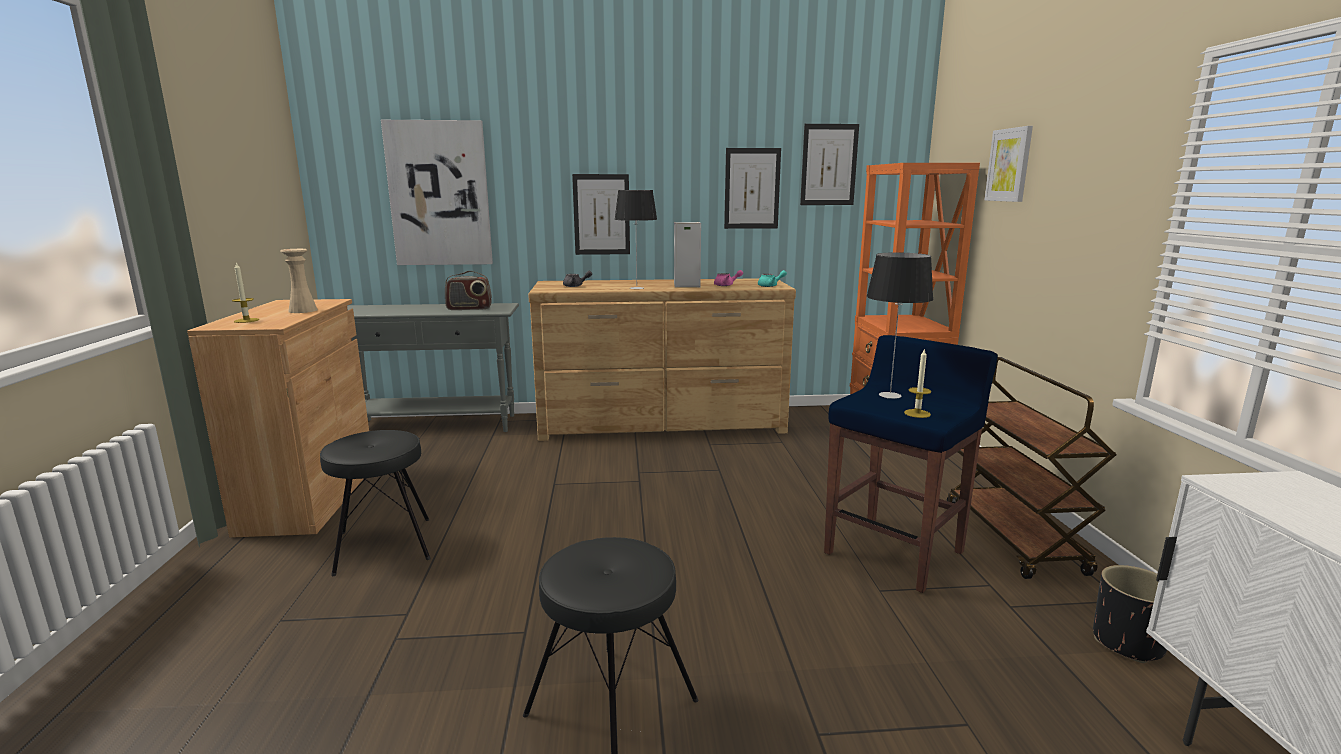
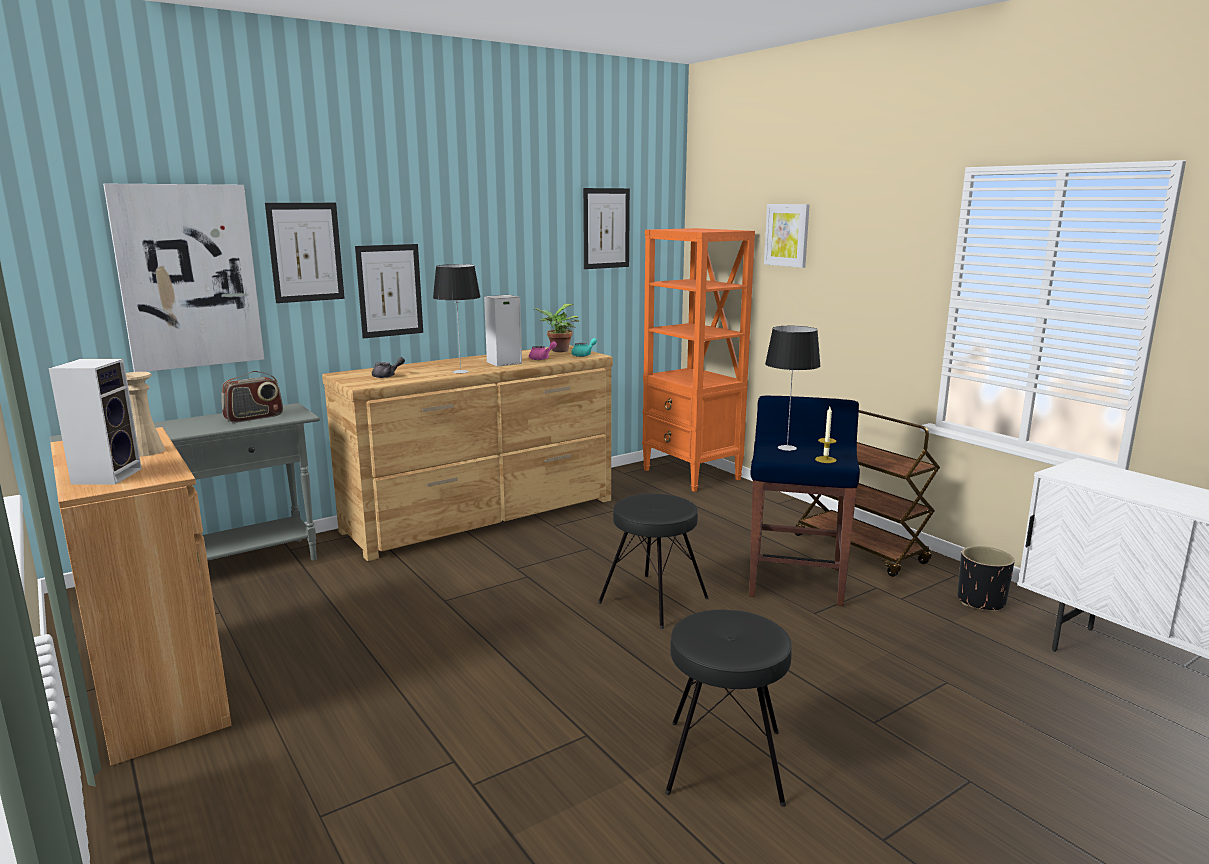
camera: 30 degrees left, 0 degrees up
candle [232,262,259,323] -> speaker [49,359,142,485]
black stool [320,430,431,576] -> black stool moved to [598,494,709,629]
picture [724,148,781,229] -> picture moved to [265,203,345,303]
none -> potted plant [533,304,580,352]

